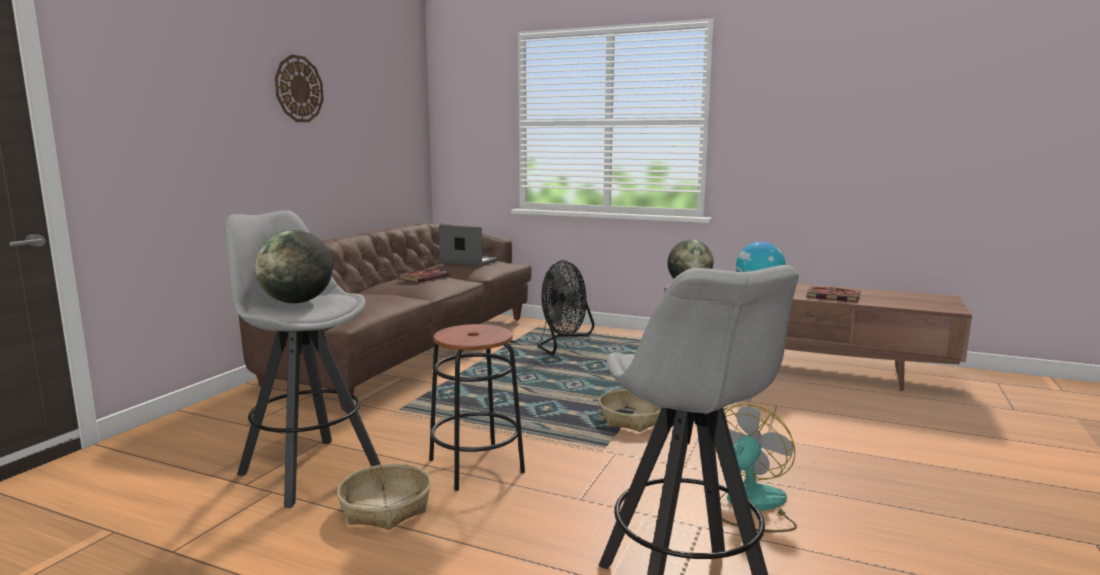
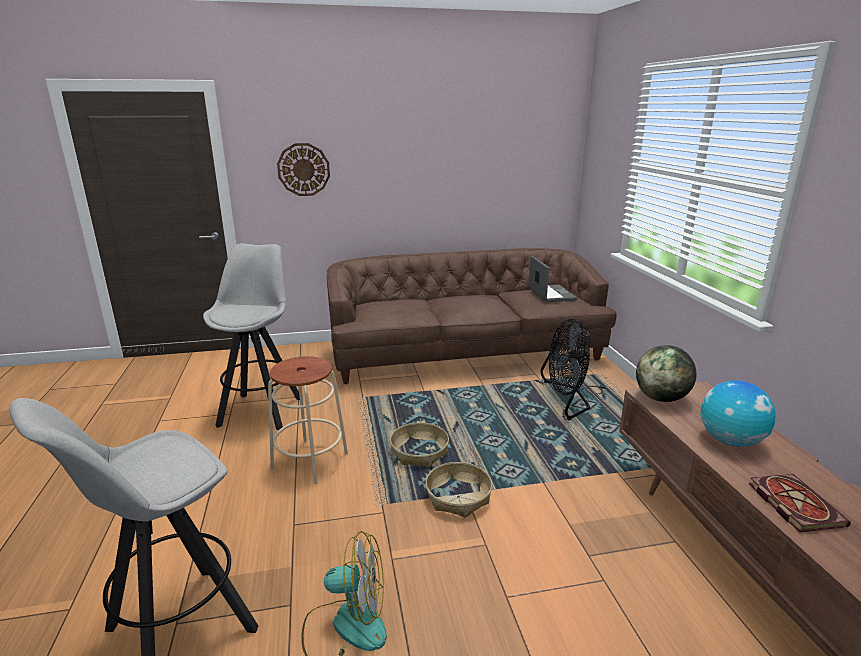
camera: 55 degrees right, 10 degrees up
globe [255,230,333,303] -> none
wall clock [275,54,324,122] -> wall clock moved to [277,143,330,196]
basket [337,464,431,530] -> basket moved to [390,422,449,467]
book [399,269,450,283] -> none
black stool [429,324,525,491] -> beige stool [268,356,348,484]
black fan [510,260,594,356] -> black fan turned 90 degrees clockwise [541,319,606,420]

